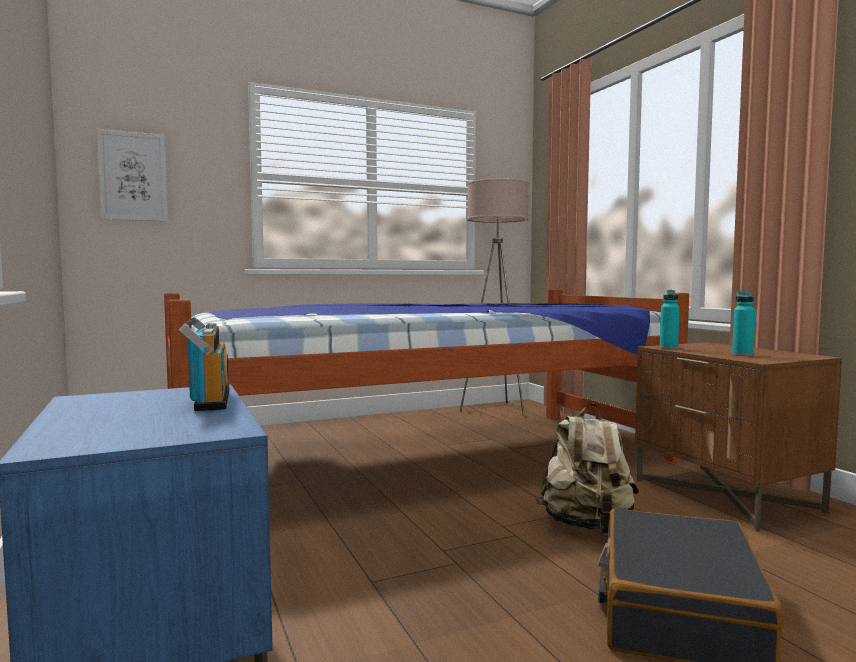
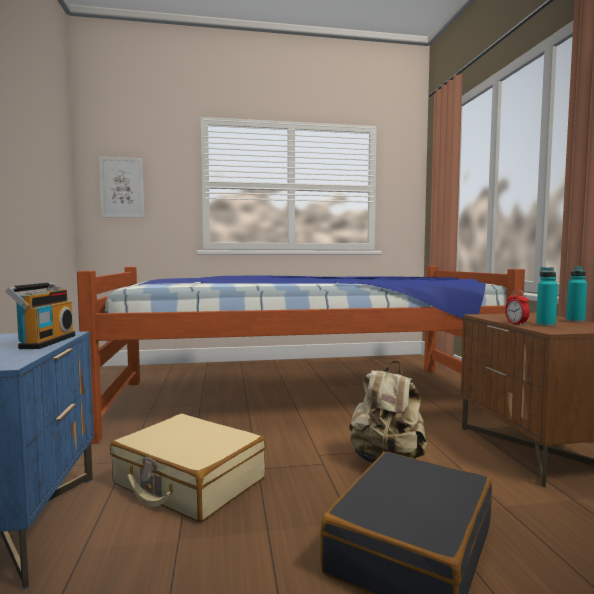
camera: 15 degrees right, 0 degrees up
beige floor lamp [460,178,529,416] -> none
turquoise bottle [660,290,680,349] -> turquoise bottle moved to [566,267,587,322]
none -> beige suitcase [110,413,266,523]
none -> alarm clock [505,290,530,326]

